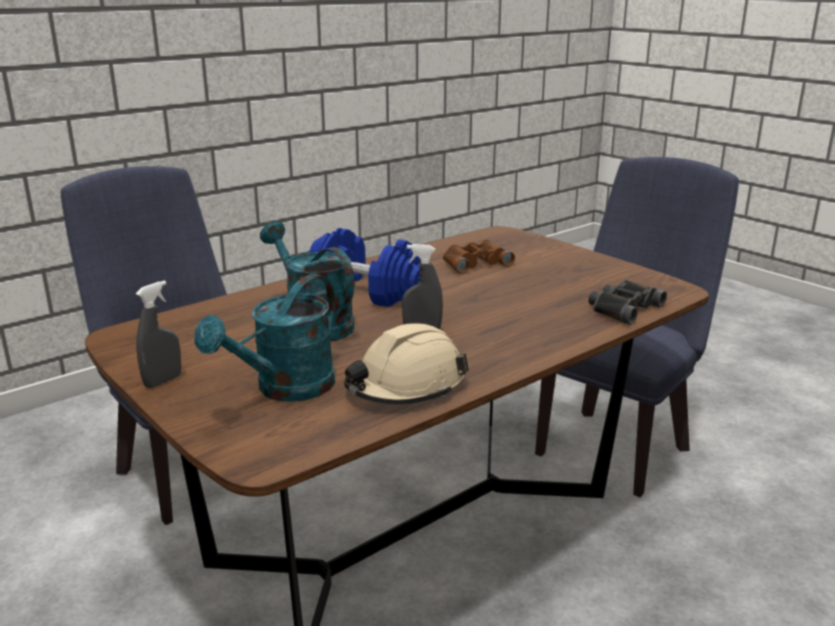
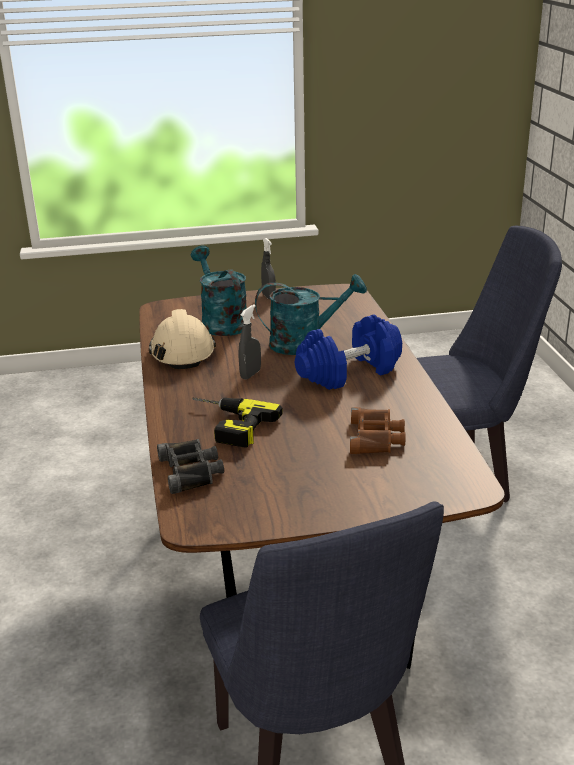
camera: 120 degrees right, 5 degrees up
none -> power drill [192,397,283,448]

